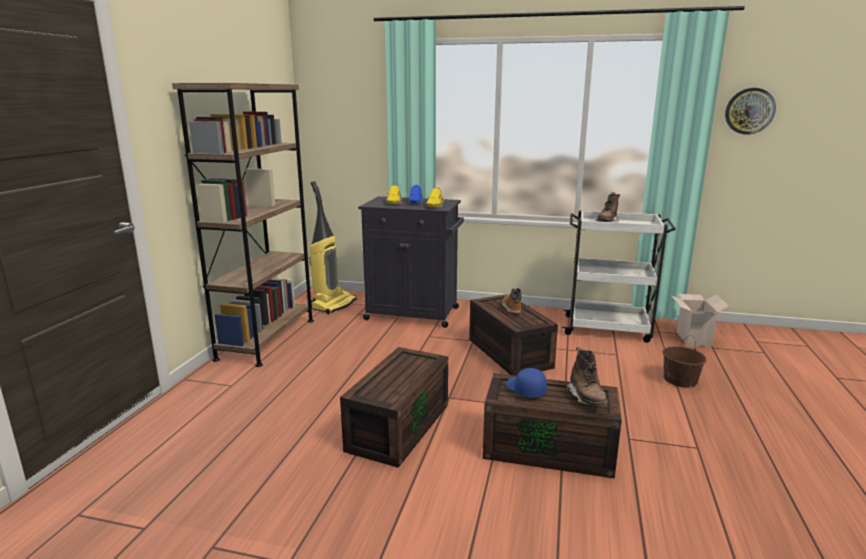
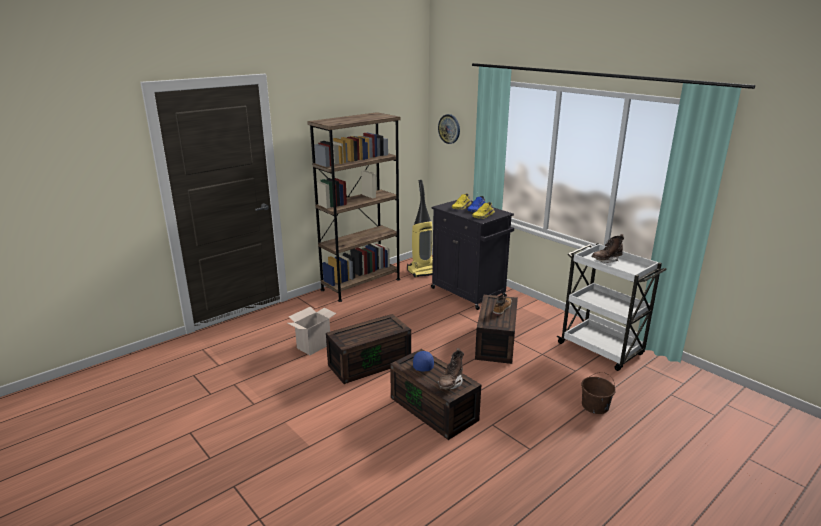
camera: 35 degrees right, 5 degrees up
cardboard box [671,294,730,347] -> cardboard box moved to [288,307,337,355]
wall clock [725,88,776,135] -> wall clock moved to [438,114,460,144]

